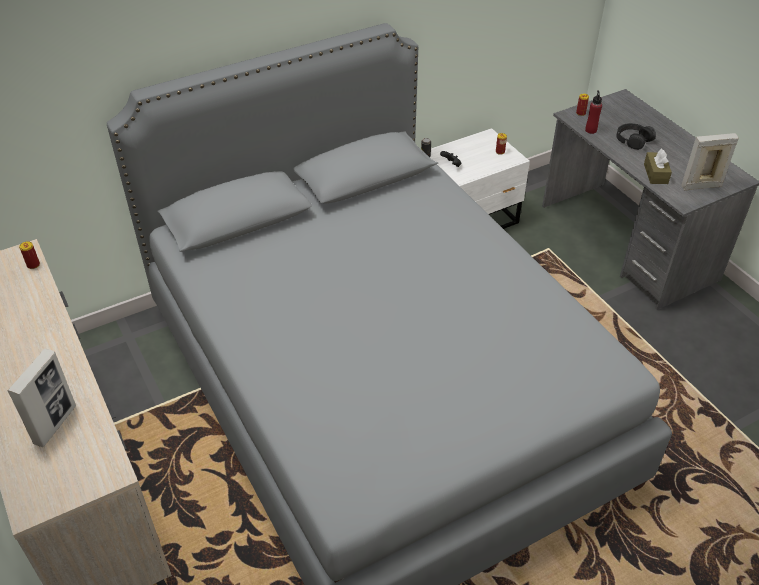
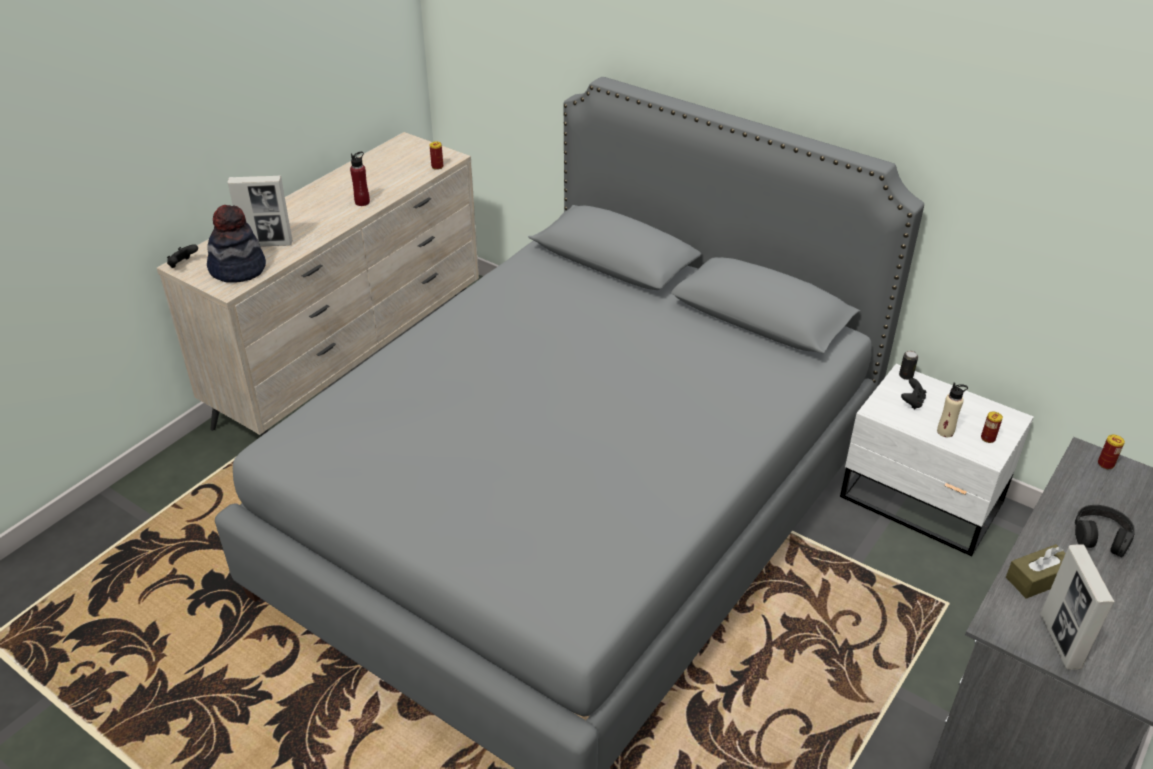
camera: 65 degrees right, 5 degrees down
red bottle [585,90,602,134] -> red bottle moved to [350,152,370,206]
picture frame [681,133,739,191] -> picture frame turned 150 degrees counterclockwise [1040,545,1115,670]
none -> black game controller [167,244,198,268]
none -> hat [207,205,266,283]
none -> beige bottle [937,383,968,437]

